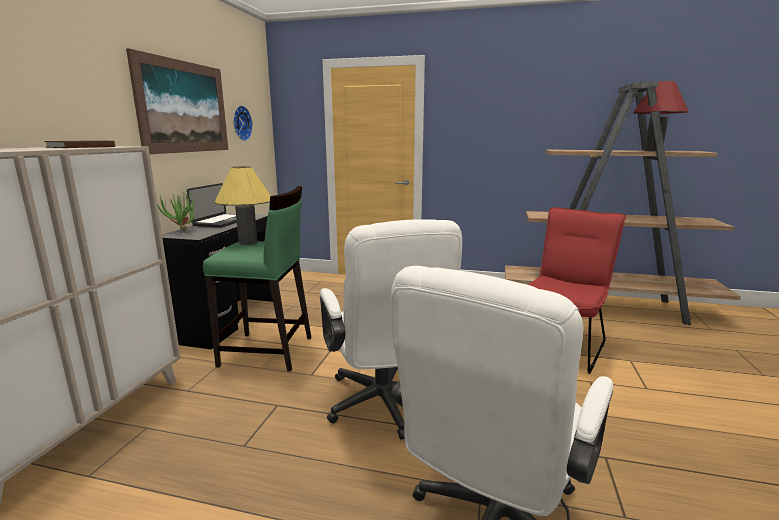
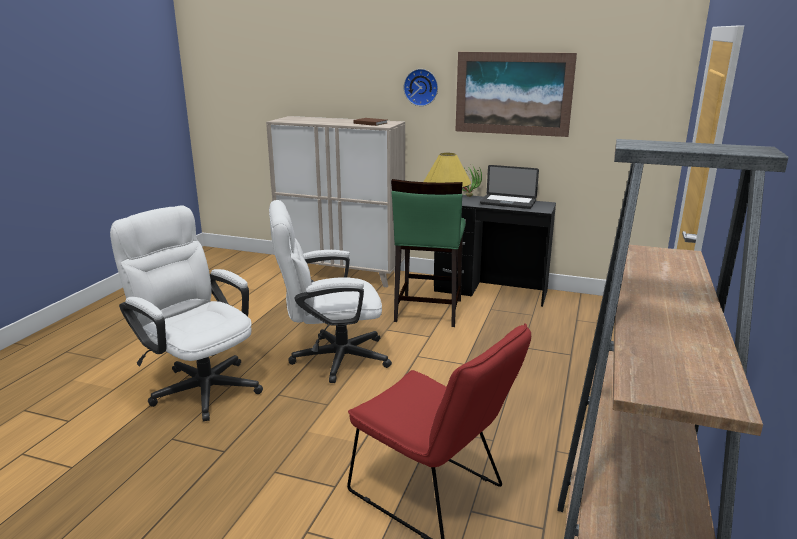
camera: 95 degrees right, 5 degrees up
wall clock [233,105,253,141] -> wall clock moved to [404,69,438,106]
red table lamp [633,81,689,151] -> none

